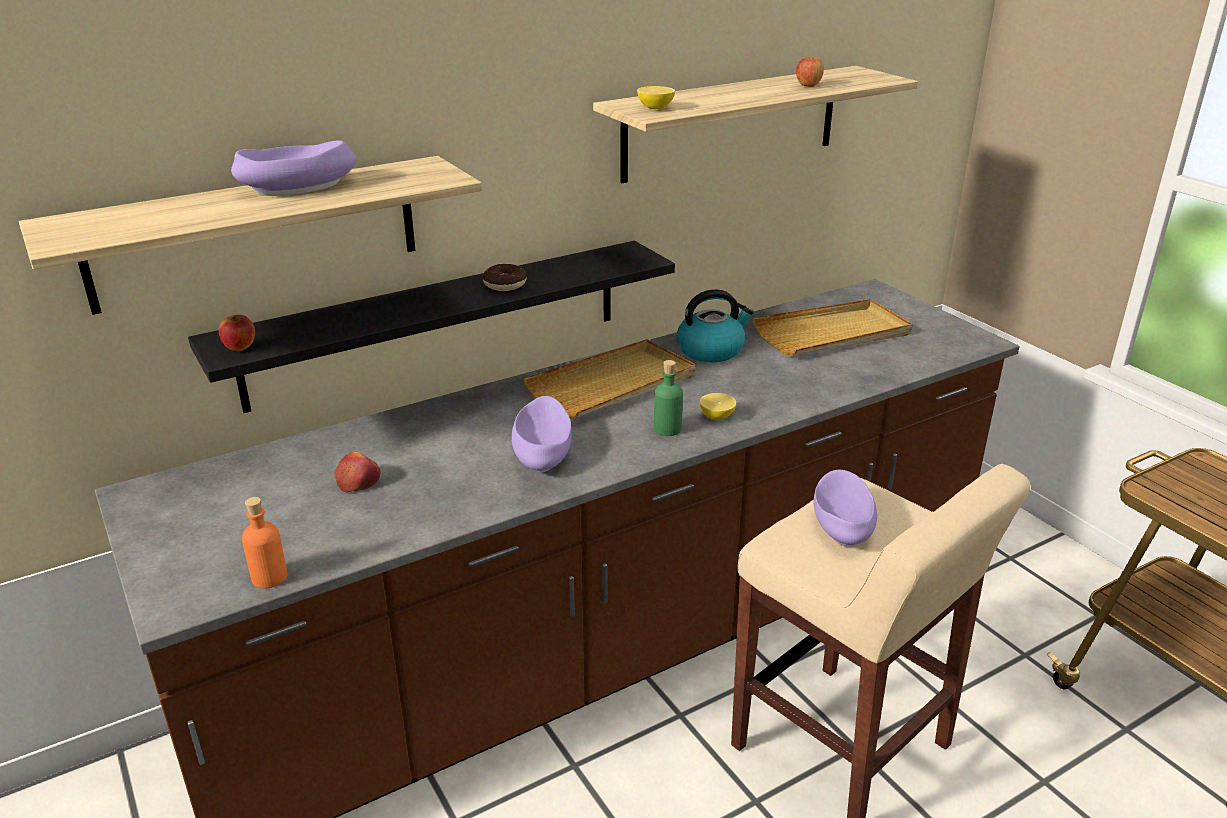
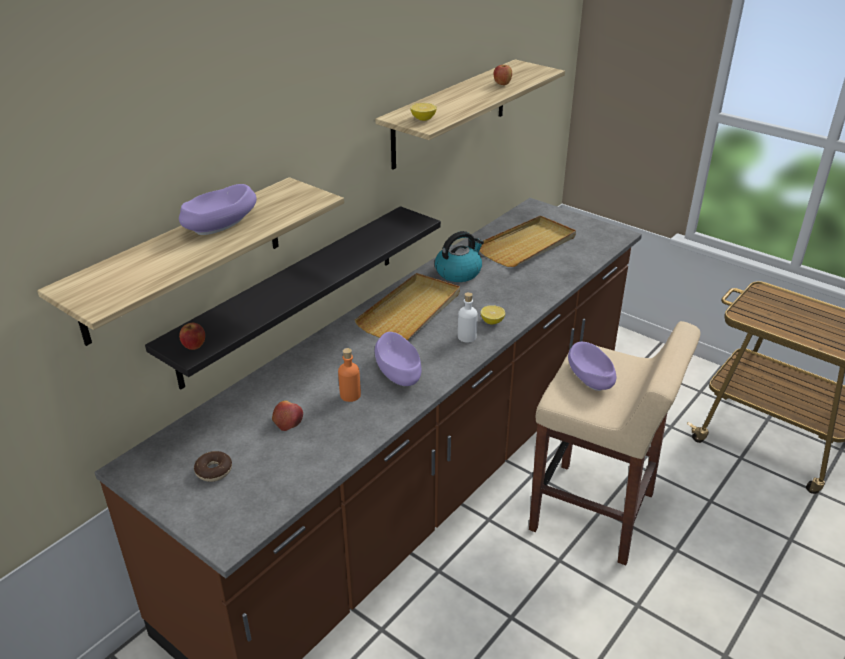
camera: 20 degrees left, 5 degrees up
orange bottle [242,497,287,589] -> orange bottle moved to [338,348,361,402]
donut [482,264,527,291] -> donut moved to [194,451,232,482]
green bottle [654,360,683,436] -> white bottle [458,292,478,343]

